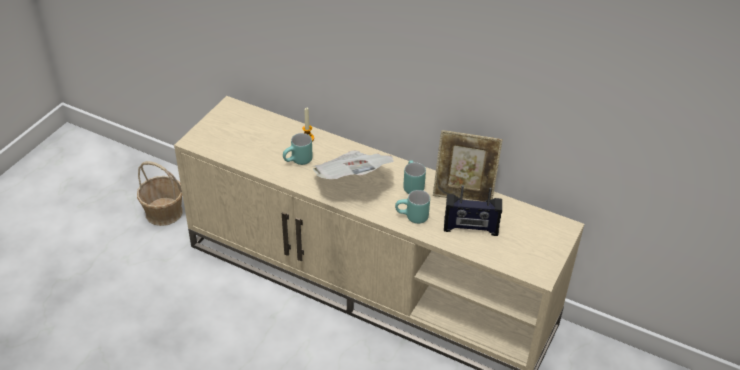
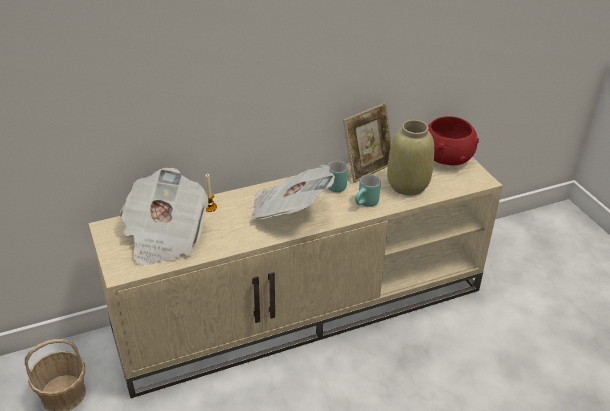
camera: 50 degrees left, 5 degrees down
turquoise mug [283,133,313,165] -> none
radio [444,185,502,236] -> beige vase [387,120,434,195]
none -> newspaper [120,168,209,265]
none -> red bowl [428,116,479,165]

